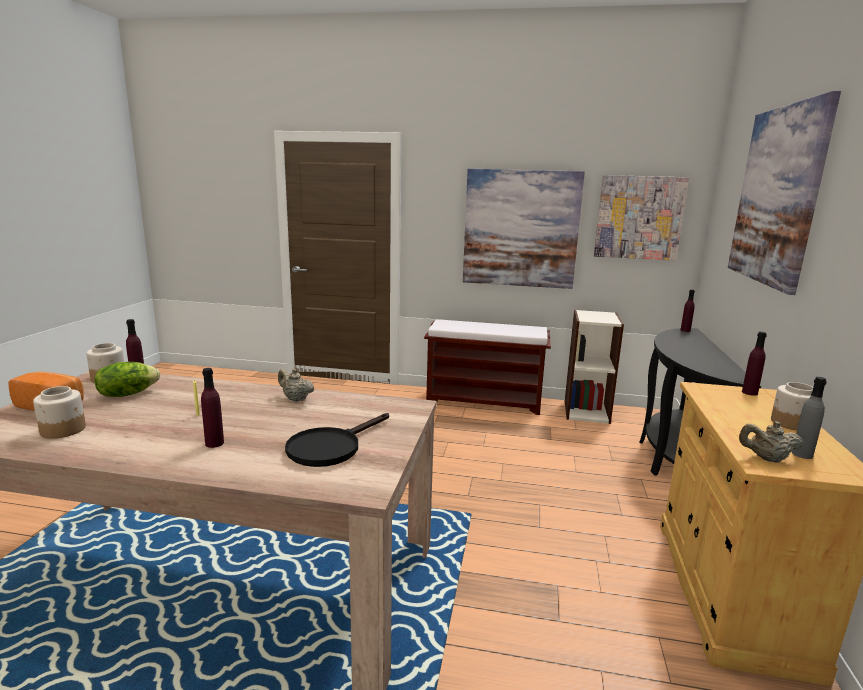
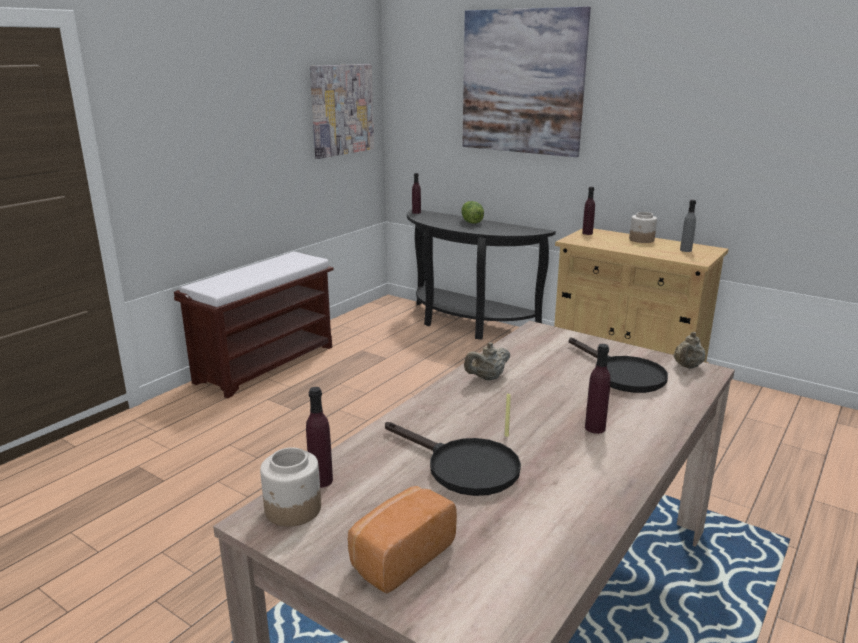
camera: 65 degrees left, 5 degrees up
jar [33,386,86,439] -> none
lettuce [94,362,160,397] -> lettuce moved to [461,201,484,224]
picture [463,169,585,289] -> none
bookcase [565,310,624,424] -> none
beige teapot [739,421,804,463] -> beige teapot moved to [673,332,706,369]
none -> black frying pan [385,422,521,496]

